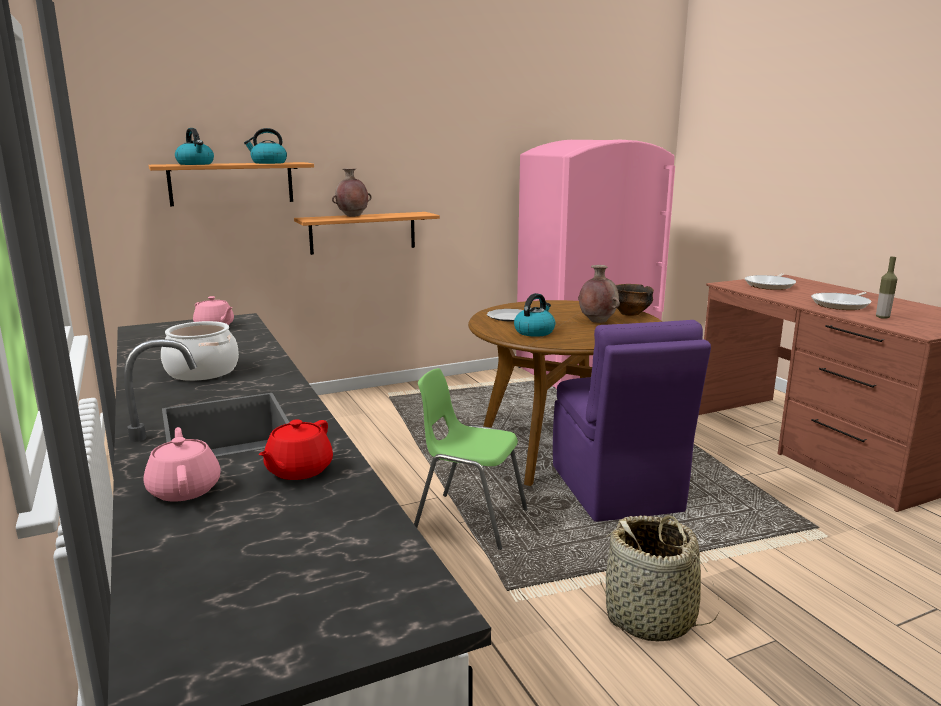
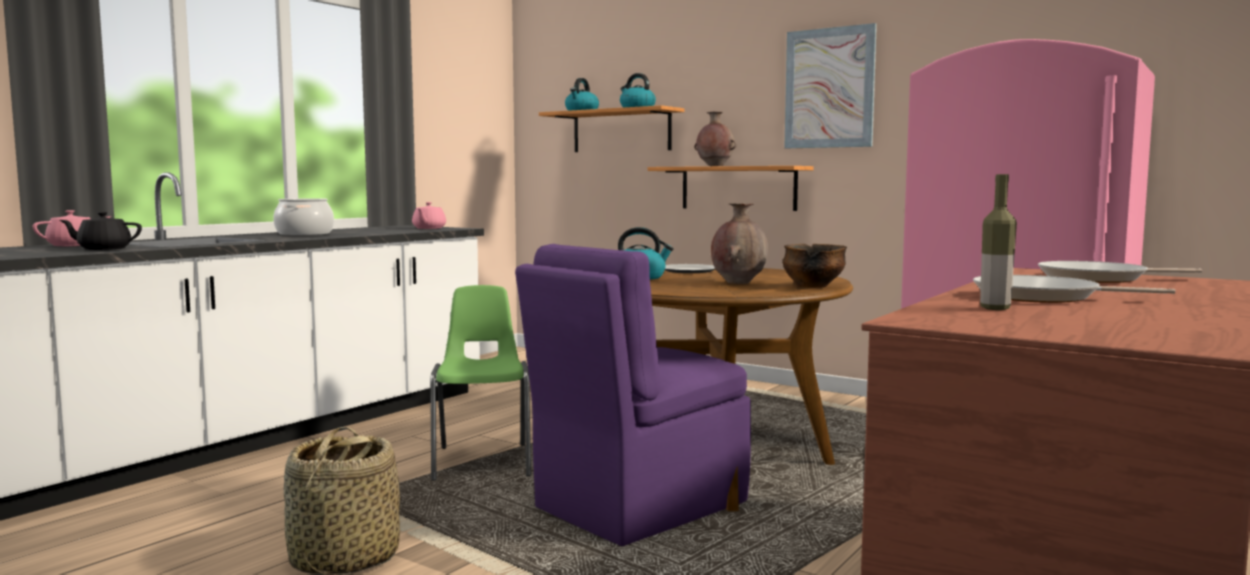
camera: 60 degrees right, 10 degrees down
red teapot [258,419,333,480] -> black teapot [59,212,142,250]
none -> picture [784,23,877,148]

